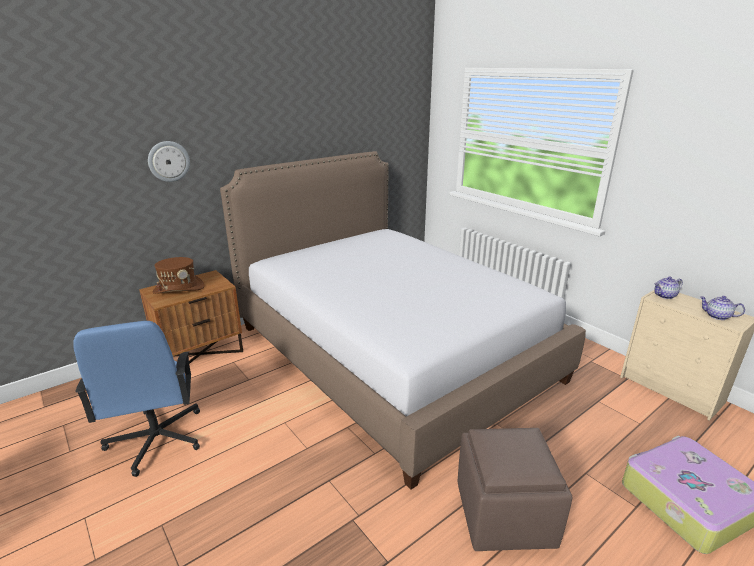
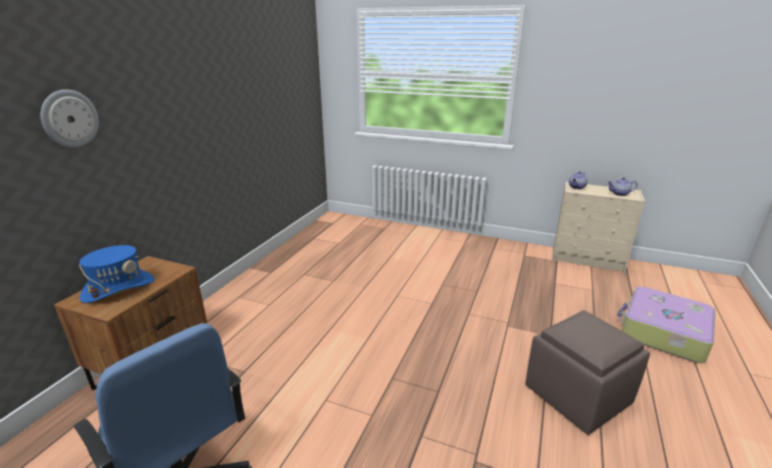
camera: 30 degrees left, 0 degrees up
brown hat [153,257,205,294] -> blue hat [79,245,155,303]
bed [220,151,586,490] -> none

